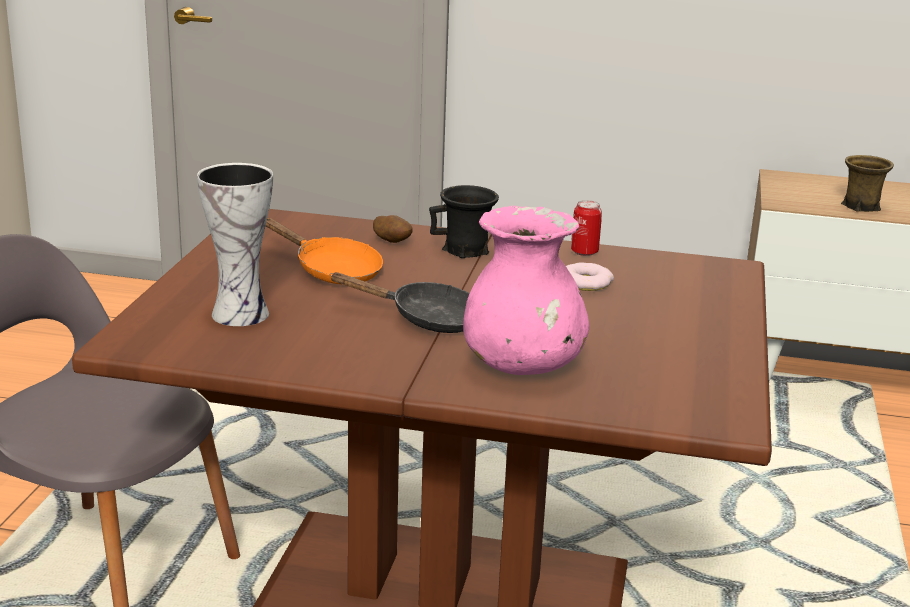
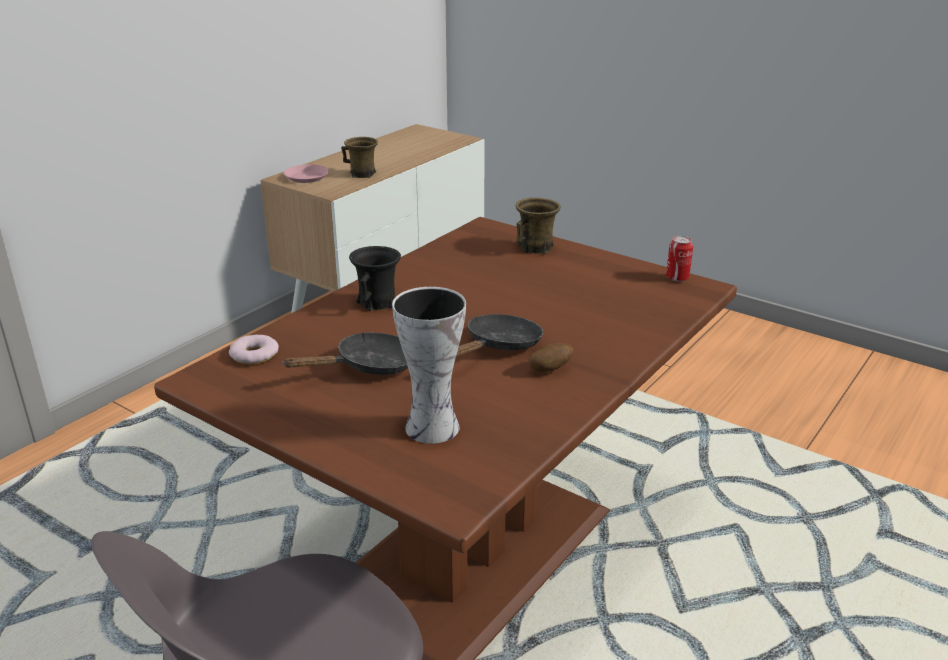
camera: 65 degrees left, 5 degrees up
orange frying pan [266,217,383,285] -> black frying pan [282,332,408,375]
potato [373,215,413,243] -> potato moved to [528,343,574,372]
pink vase [463,206,590,375] -> none
donut [566,263,614,291] -> donut moved to [229,335,279,364]
can [571,200,602,256] -> can moved to [666,236,693,282]
none -> pink plate [284,164,329,183]
none -> brown mug [516,198,561,254]

